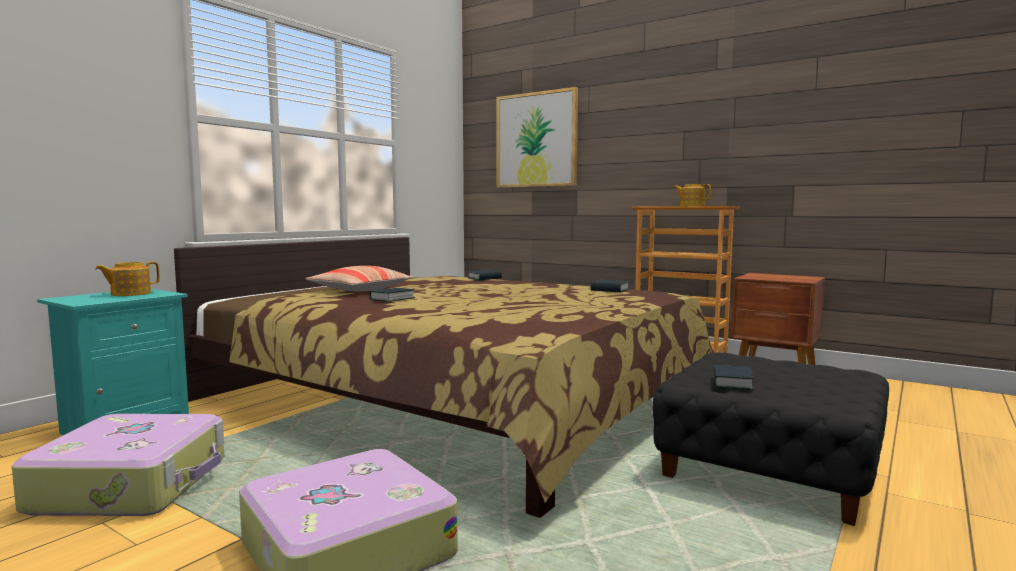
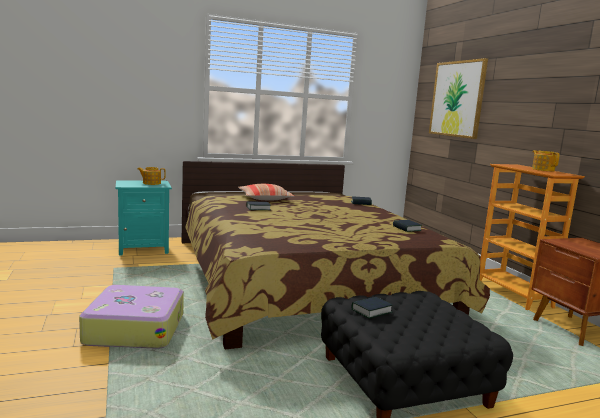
camera: 35 degrees right, 5 degrees up
suitcase [12,414,225,516] -> none

